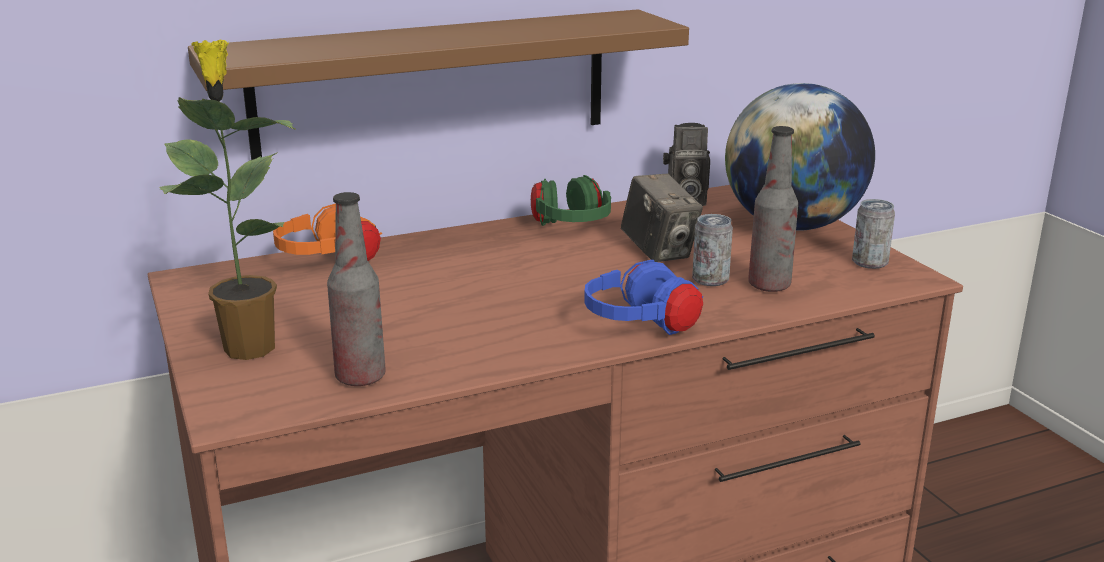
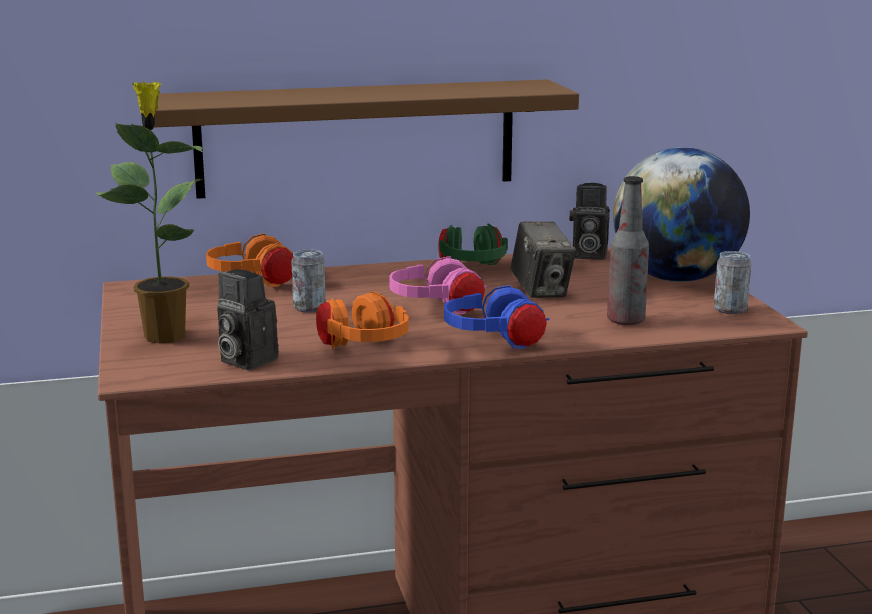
camera: 10 degrees right, 5 degrees down
bottle [327,192,386,386] -> camera [217,269,279,370]
can [692,214,733,286] -> can moved to [291,249,326,313]
none -> orange headphones [316,291,409,349]
none -> pink headphones [389,257,487,314]

